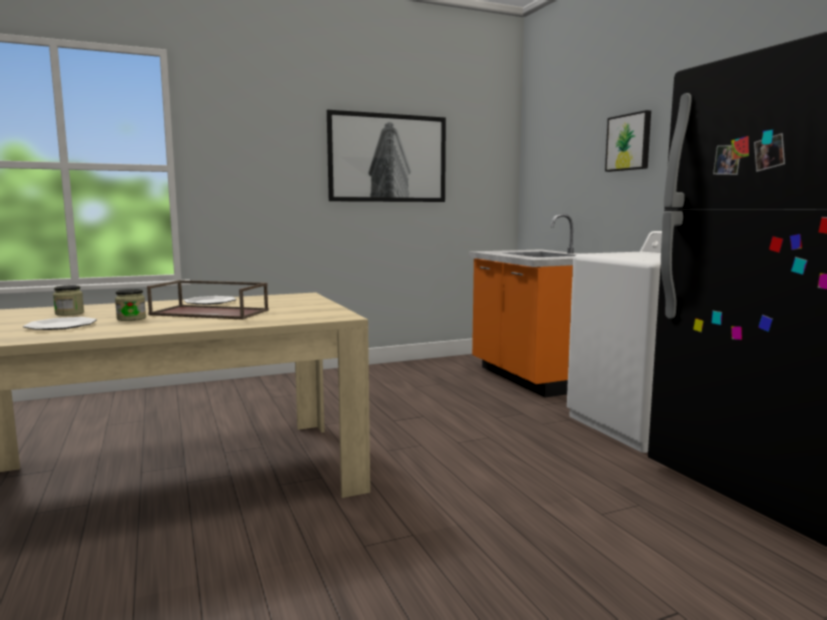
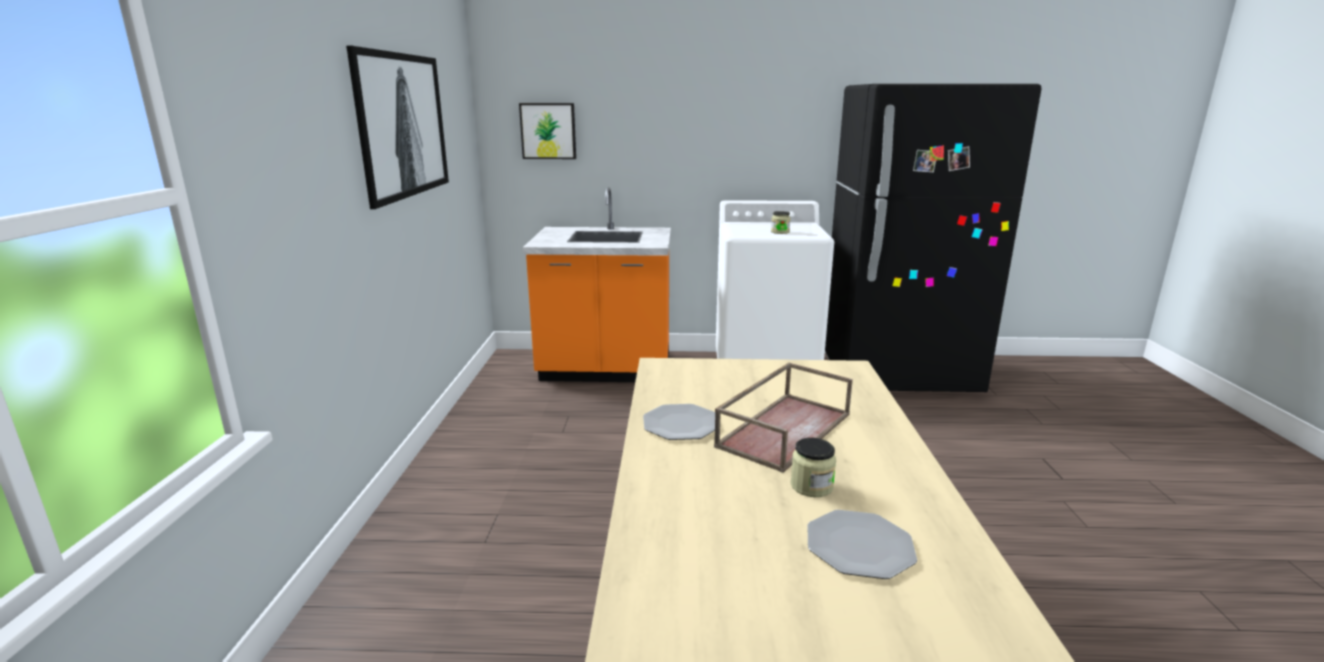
camera: 65 degrees left, 10 degrees up
jar [53,285,84,316] -> jar moved to [771,211,790,234]
picture [605,110,651,172] -> picture moved to [519,103,576,159]

